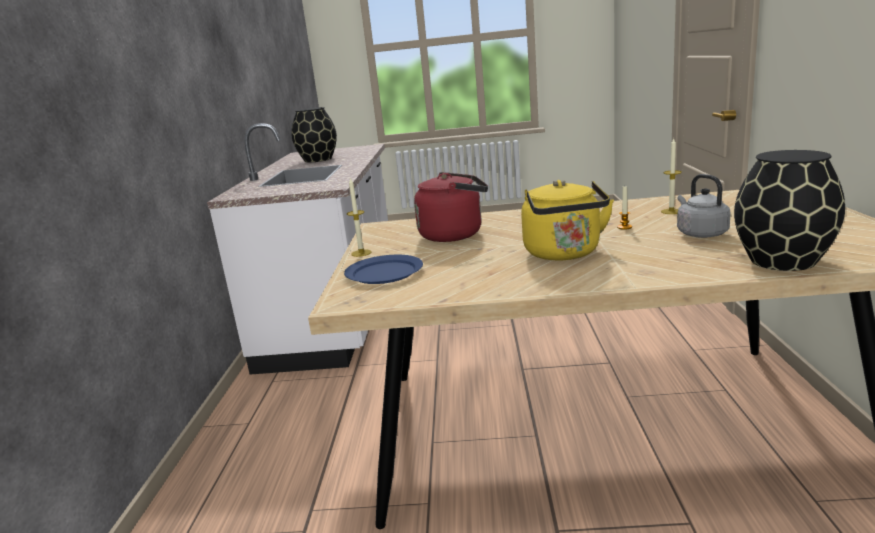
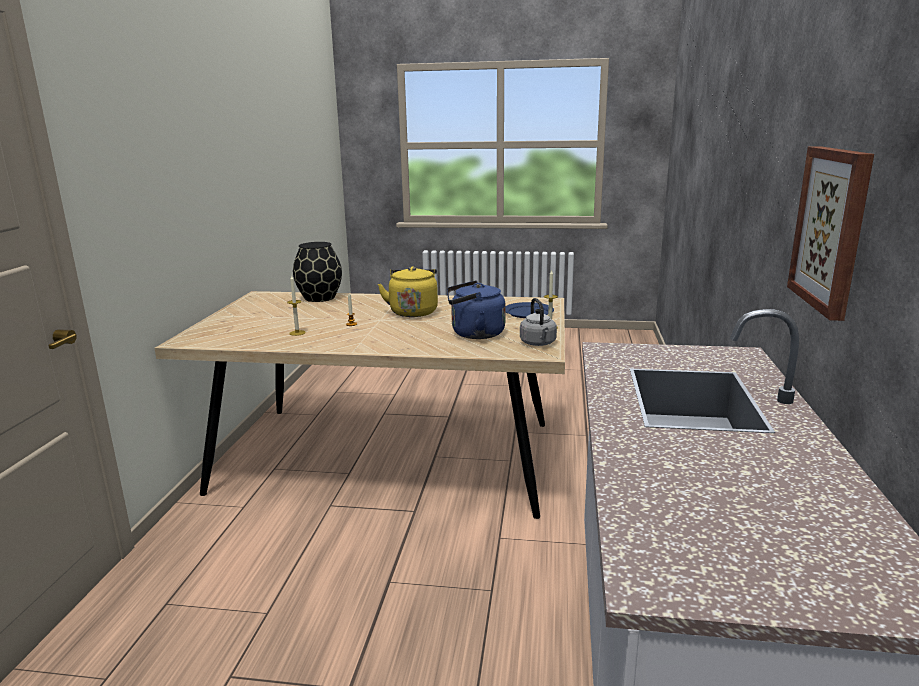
camera: 175 degrees left, 0 degrees up
black vase [291,107,337,162] -> none
red kettle [414,172,488,242] -> blue kettle [447,281,506,339]
grey kettle [677,174,731,238] -> grey kettle moved to [520,298,557,346]
none -> picture [787,146,874,321]

